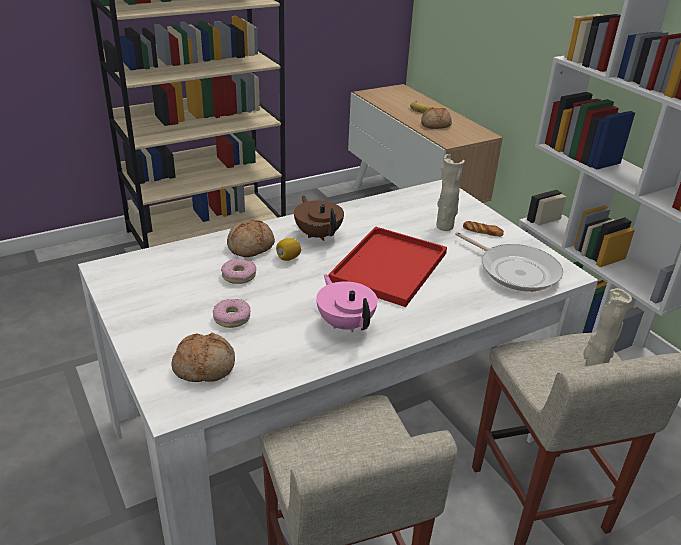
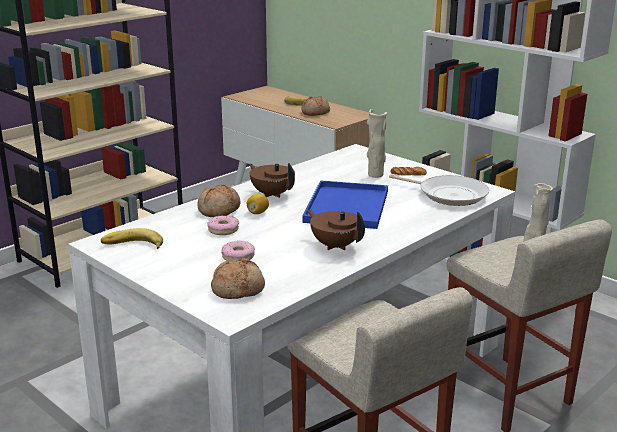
camera: 15 degrees left, 10 degrees down
pink teapot [316,274,378,332] -> brown teapot [307,210,365,250]
red tray [328,227,447,307] -> blue tray [302,180,388,229]
none -> banana [101,228,163,249]

